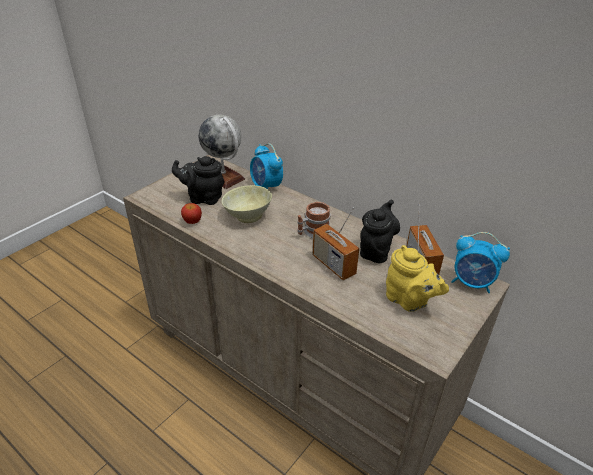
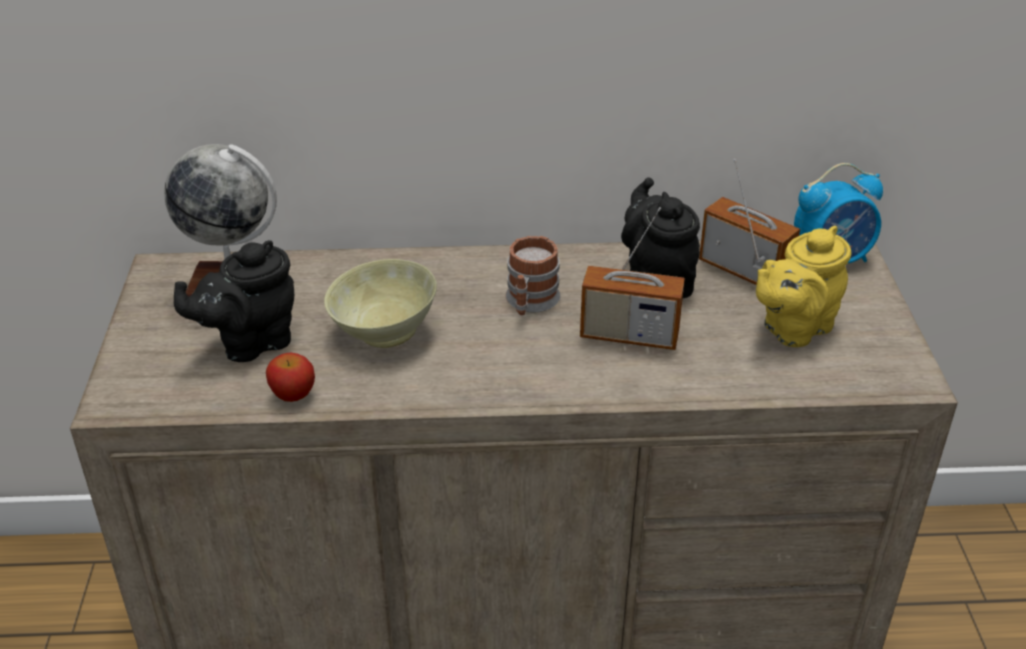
camera: 40 degrees left, 0 degrees up
alarm clock [250,143,283,189] -> none
yellow teapot [386,245,449,312] -> yellow teapot turned 135 degrees clockwise [756,226,852,347]

